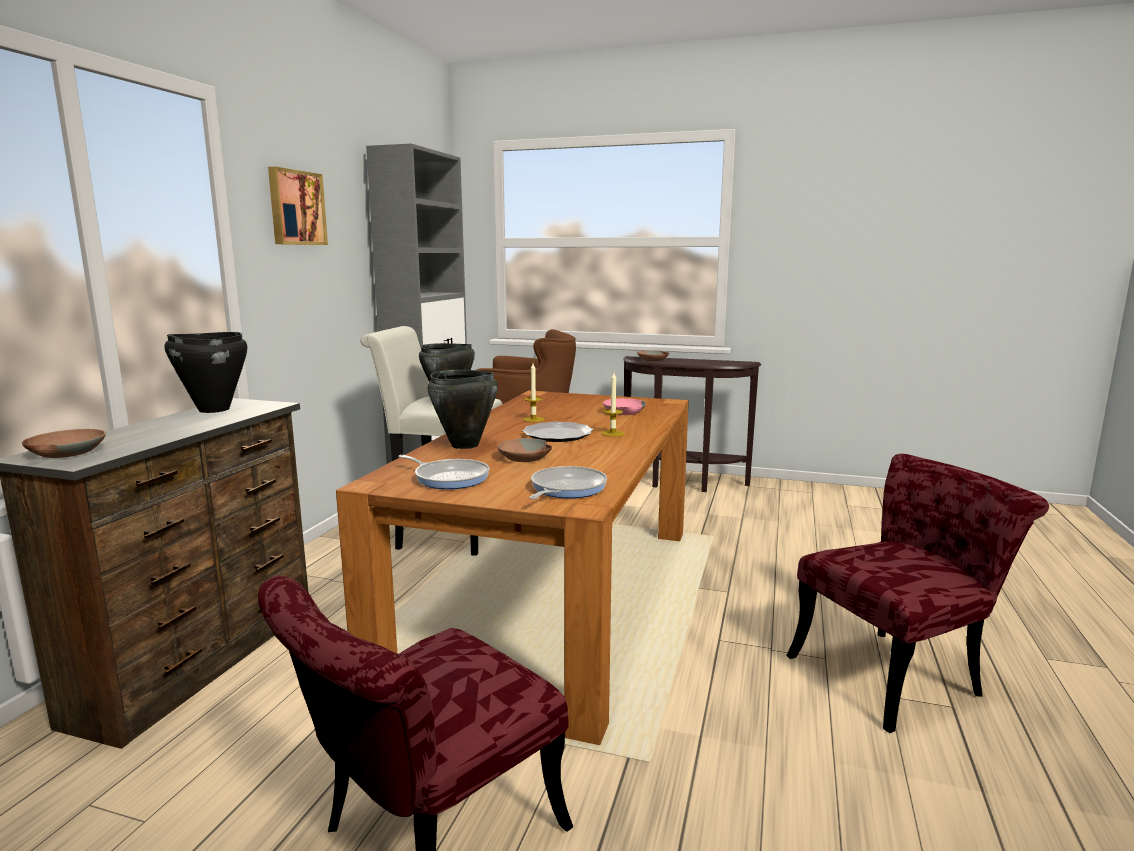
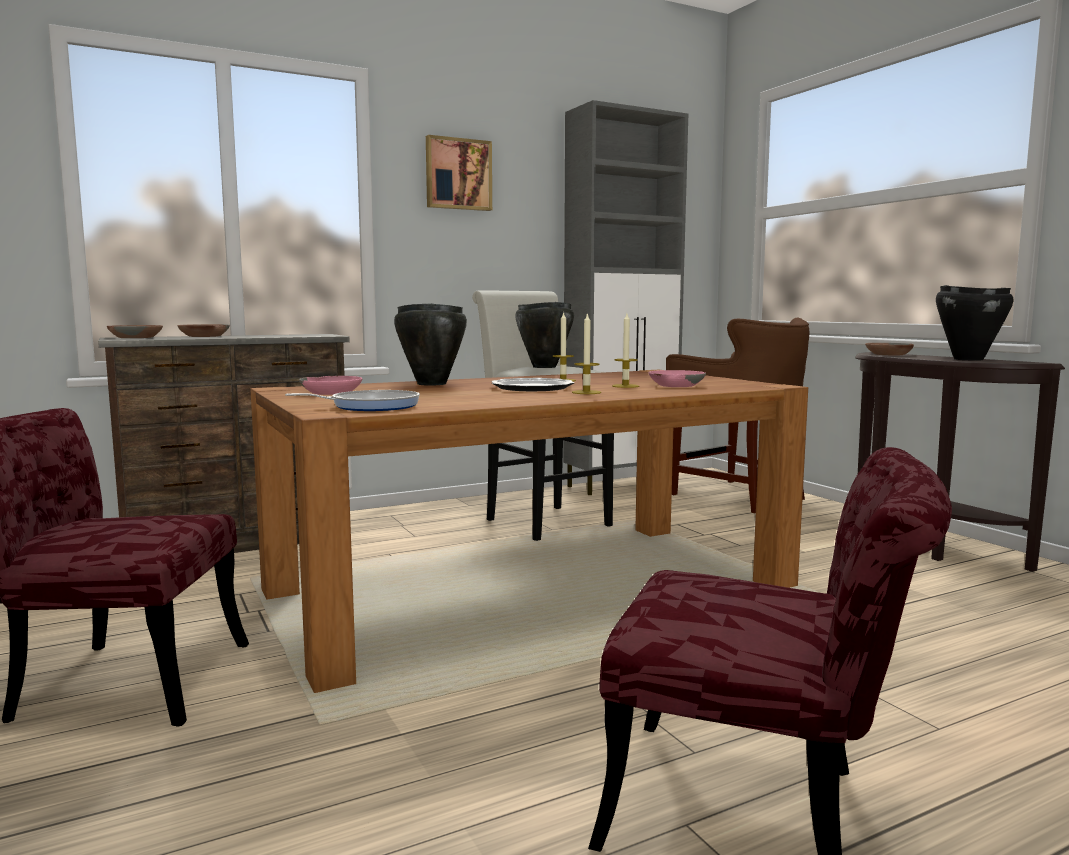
camera: 45 degrees right, 5 degrees down
black cooking pot [165,332,247,413] -> black cooking pot moved to [936,285,1013,361]
frying pan [398,455,489,489] -> pink bowl [299,376,362,395]
brown bowl [497,438,552,462] -> brown bowl moved to [177,324,230,337]
none -> candle [612,314,639,388]

